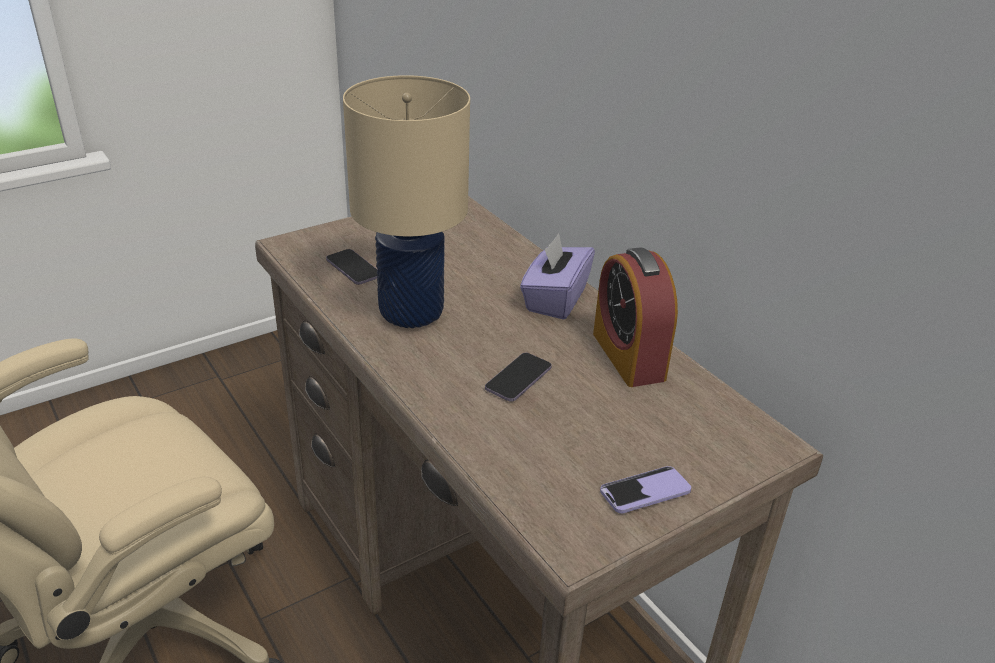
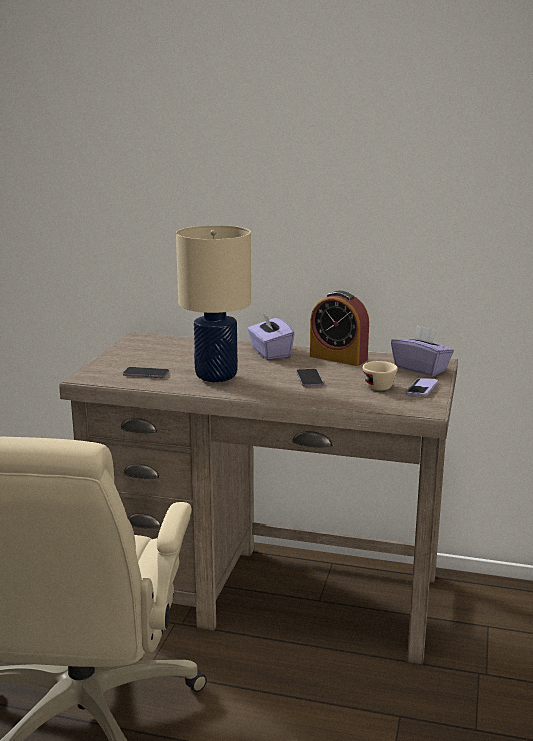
camera: 40 degrees left, 15 degrees down
none -> beige cup [363,361,398,390]
none -> purple tissue box [391,325,454,376]

